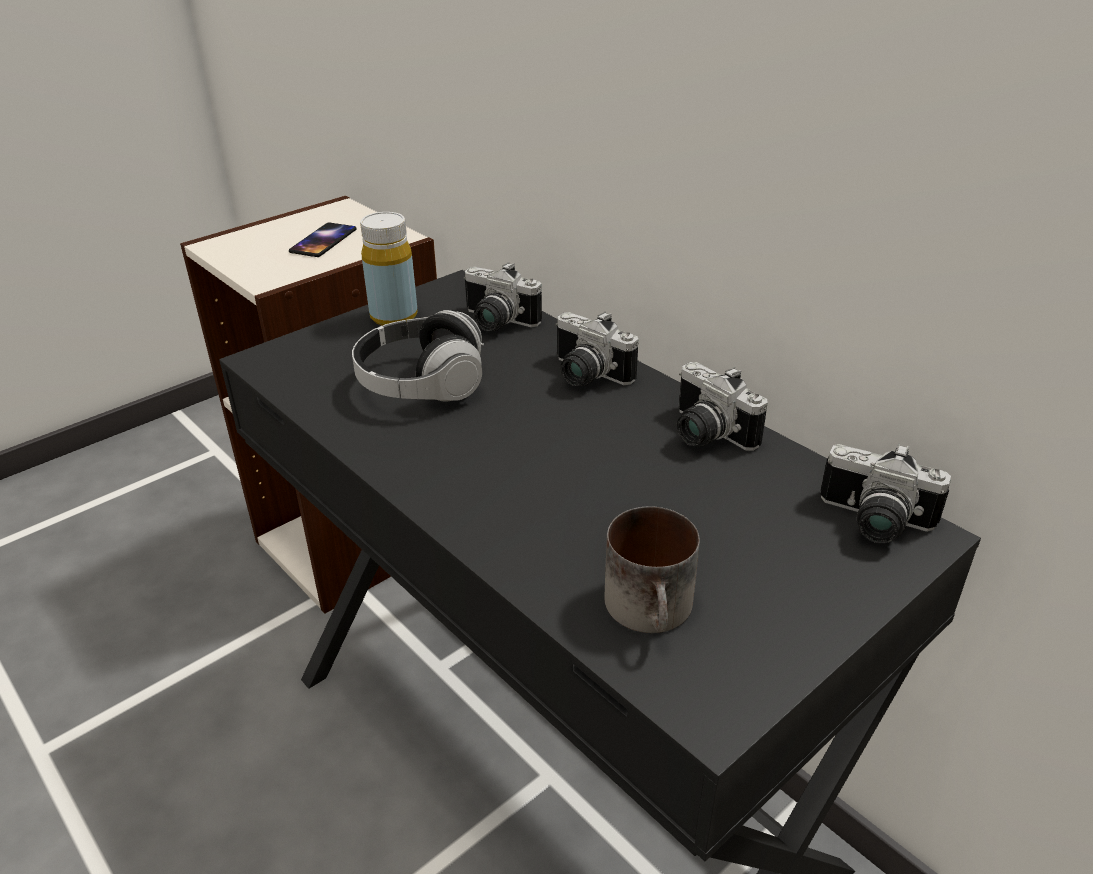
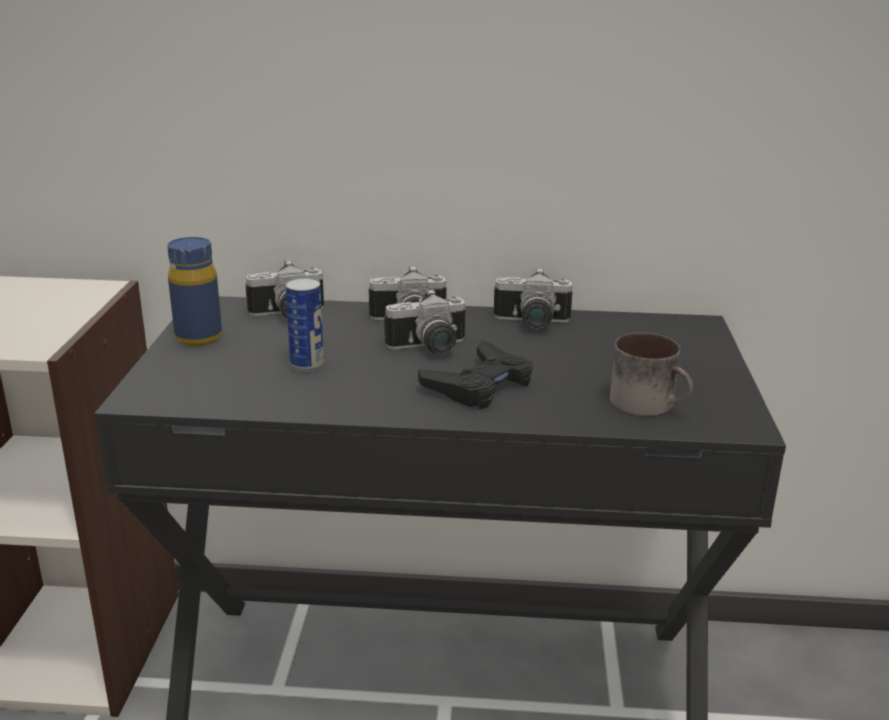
camera: 45 degrees left, 10 degrees down
phone [289,222,357,257] -> none
headphones [352,310,484,402] -> can [285,278,324,372]
yellow bottle [360,212,418,326] -> blue bottle [167,237,222,346]
camera [820,444,951,544] -> camera moved to [384,289,466,354]
none -> black game controller [418,340,533,409]

